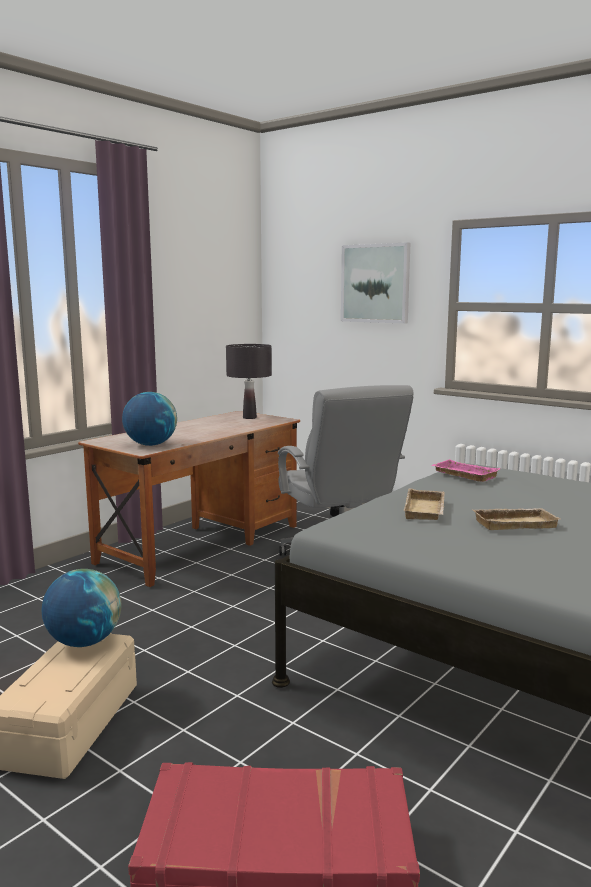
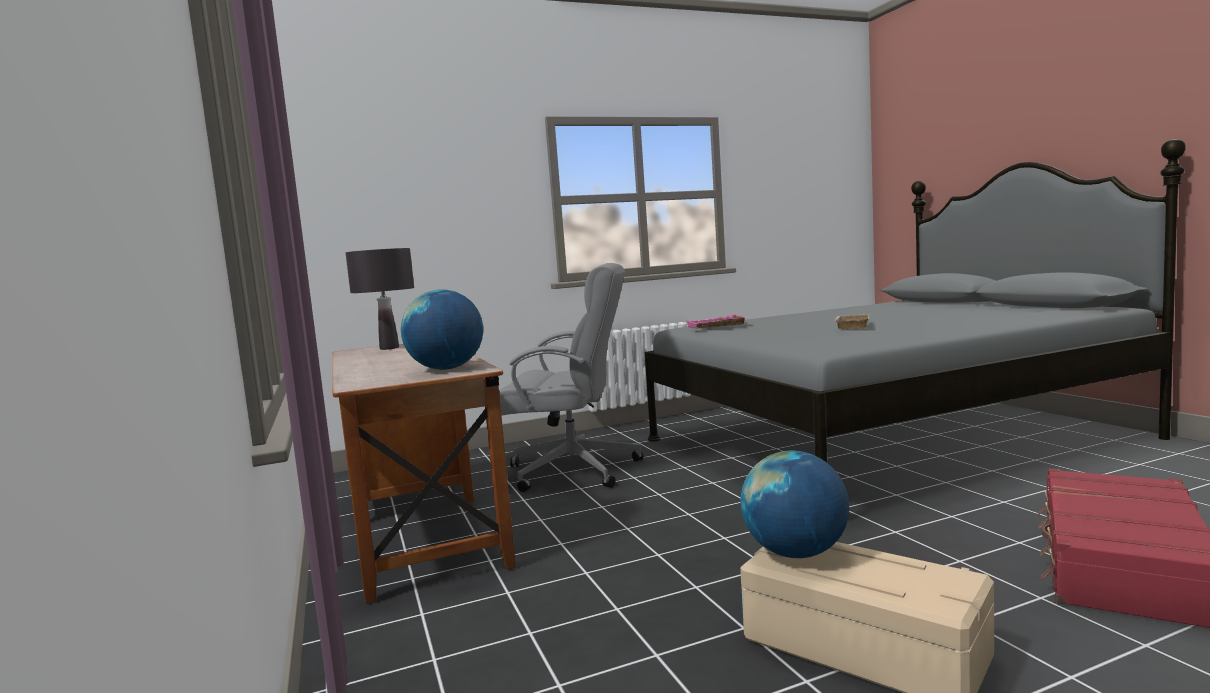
camera: 60 degrees left, 5 degrees down
picture [341,242,410,324] -> none
beige tray [404,488,445,520] -> none

